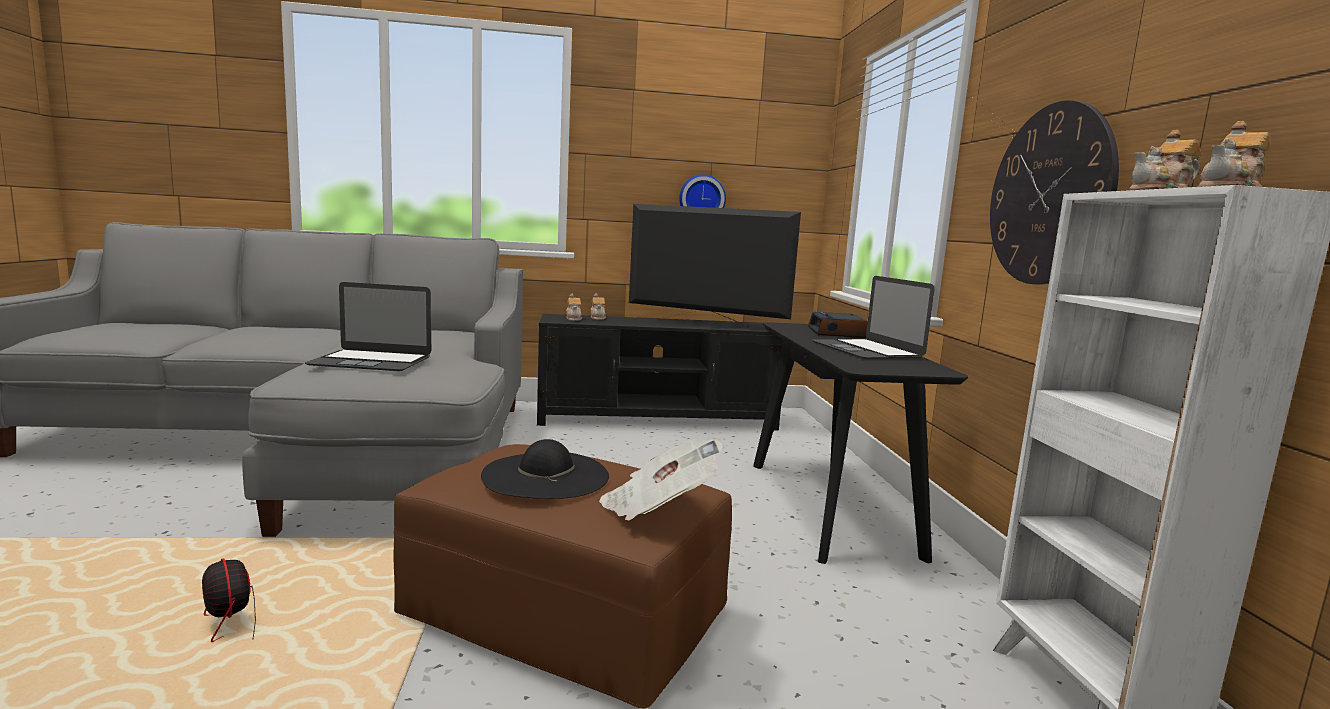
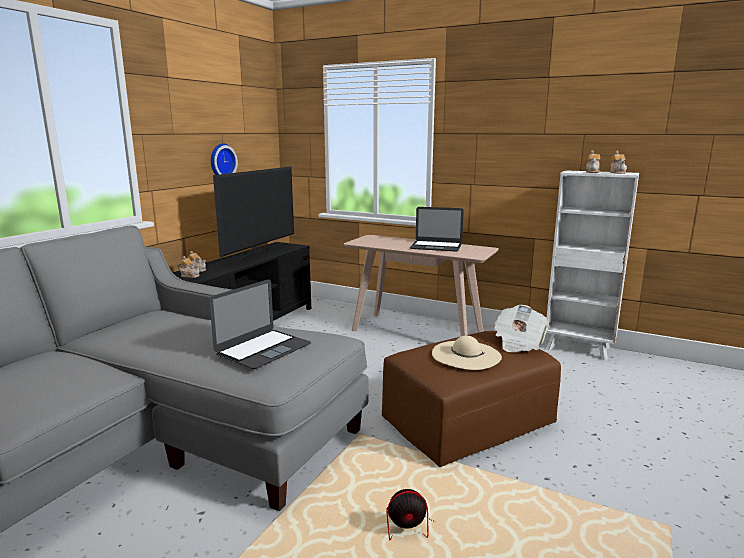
camera: 55 degrees left, 5 degrees up
black hat [481,439,609,499] -> beige hat [432,336,502,370]
television [629,204,801,329] -> television turned 150 degrees clockwise [213,167,294,262]
black console table [753,322,968,564] -> beige console table [344,235,499,336]
alarm clock [808,312,868,338] -> none
wall clock [990,100,1119,284] -> none

